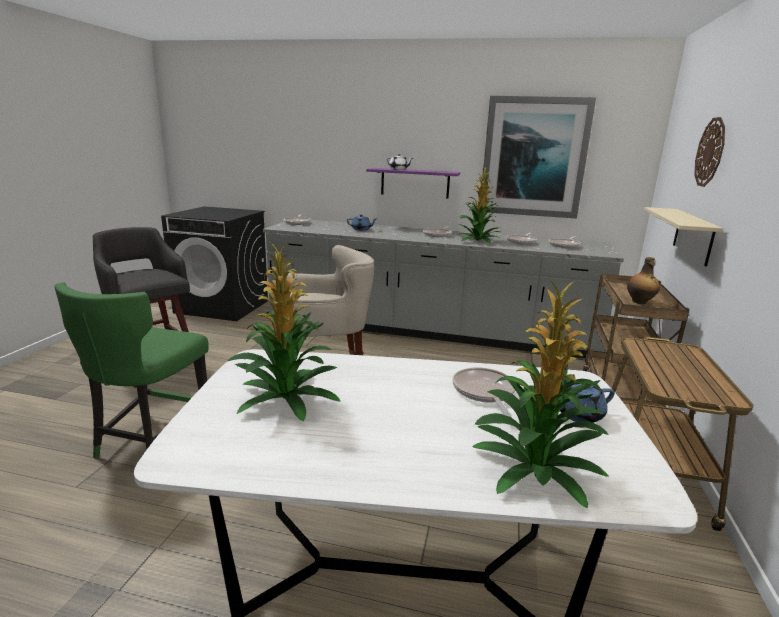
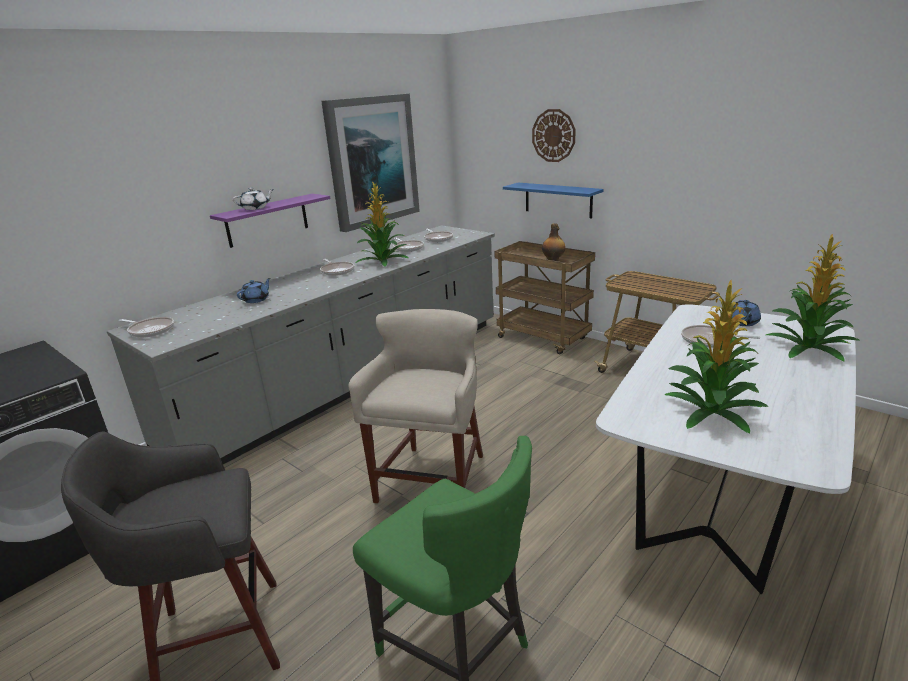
camera: 60 degrees left, 5 degrees up
beige shelf [644,207,723,267] -> blue shelf [503,183,603,219]

